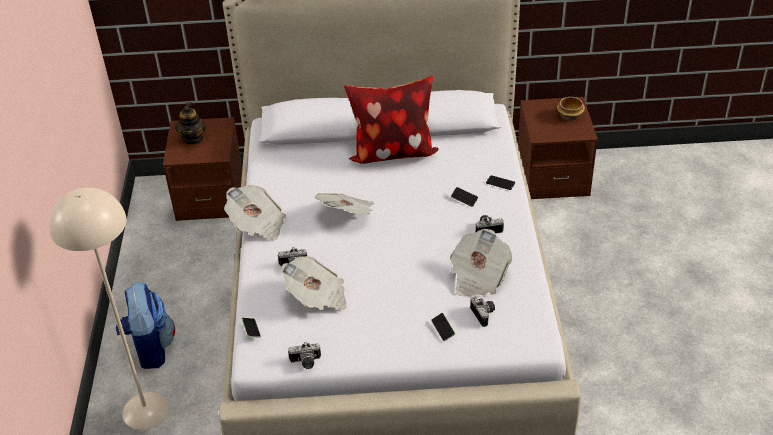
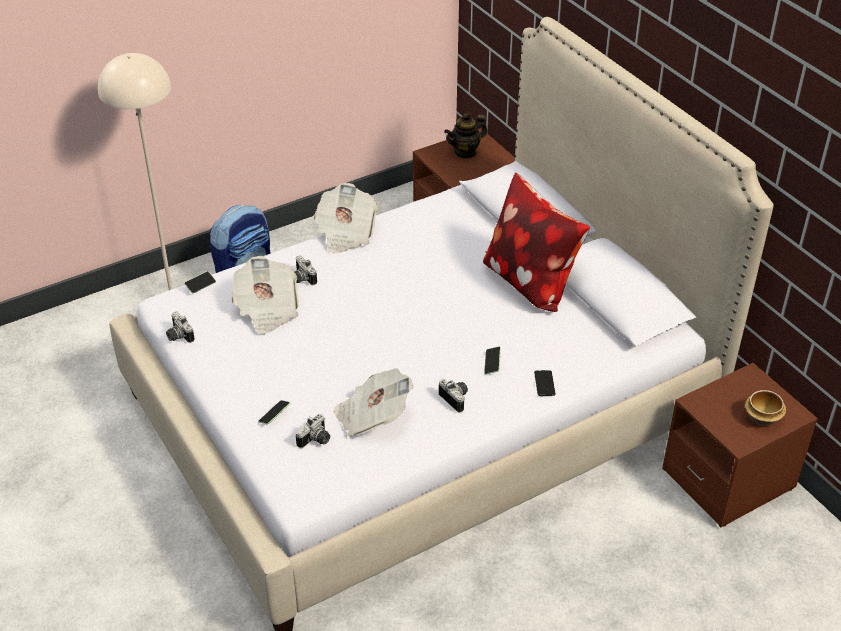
camera: 60 degrees right, 0 degrees up
newspaper [315,193,374,214] -> none

